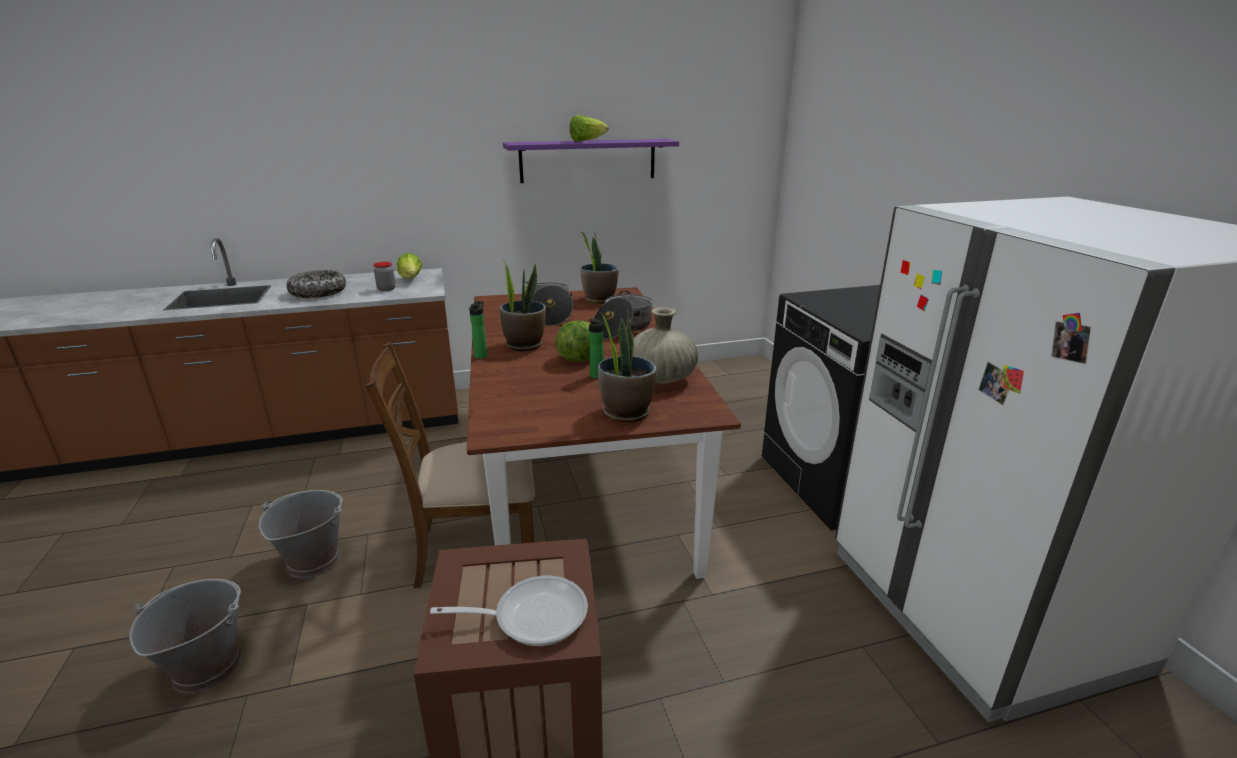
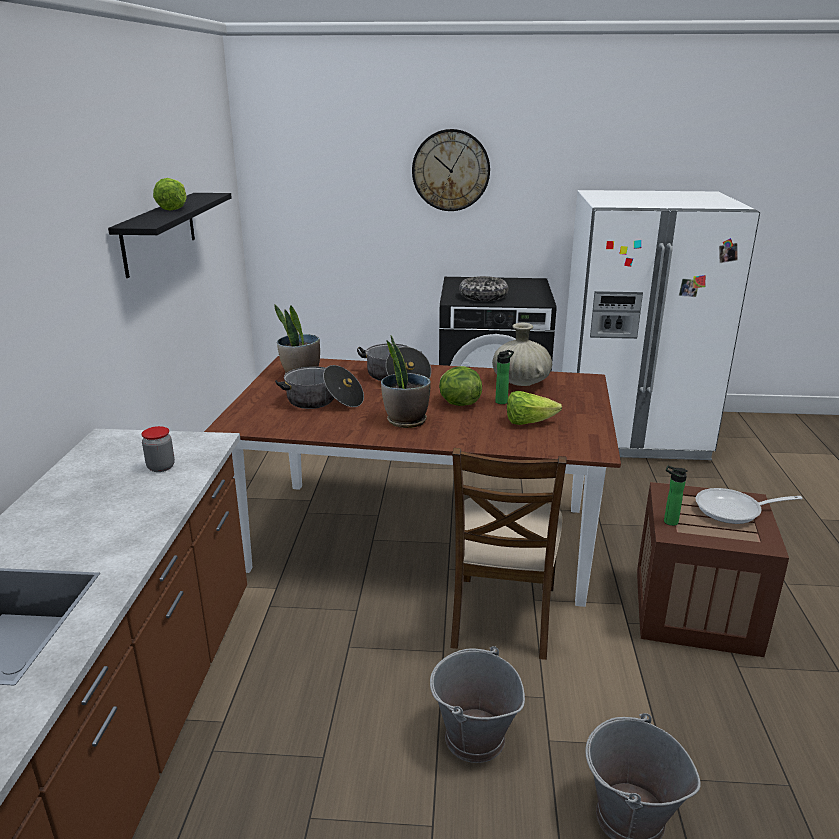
camera: 70 degrees left, 0 degrees up
bowl [286,270,346,298] -> bowl moved to [459,276,509,301]
lettuce [397,253,422,279] -> lettuce moved to [507,391,562,425]
frying pan [430,576,588,646] -> frying pan turned 105 degrees counterclockwise [696,488,803,524]
bottle [469,301,487,359] -> bottle moved to [664,466,688,526]
purple shelf [503,139,679,183] -> black shelf [108,193,232,278]
potted plant [598,309,657,423] -> none
none -> wall clock [412,129,490,211]

